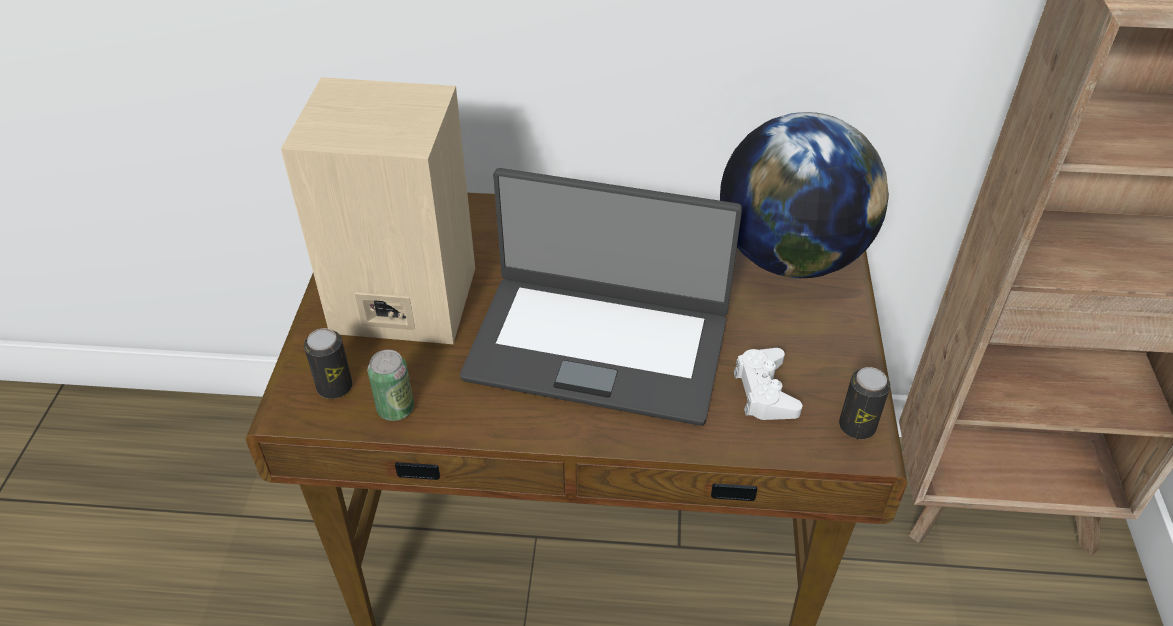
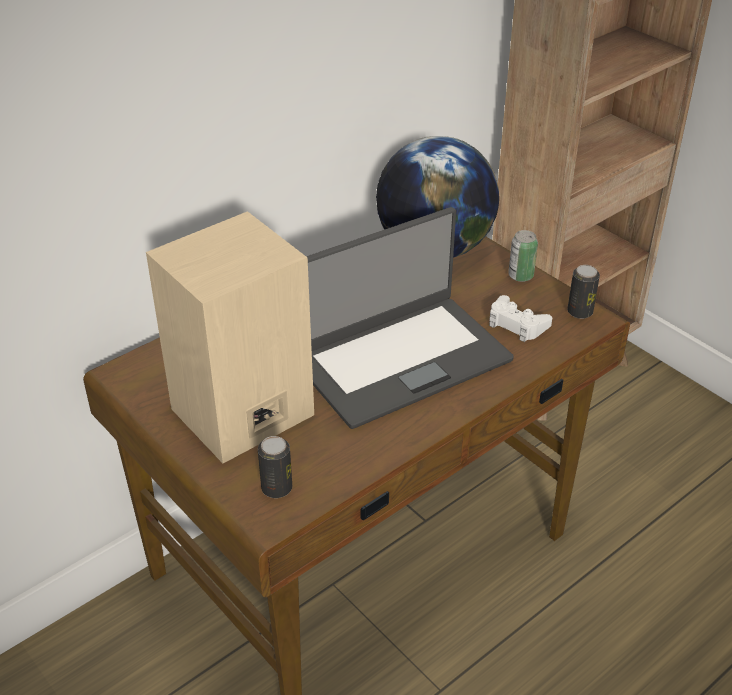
camera: 45 degrees left, 5 degrees down
can [368,350,414,421] -> can moved to [508,230,538,282]

